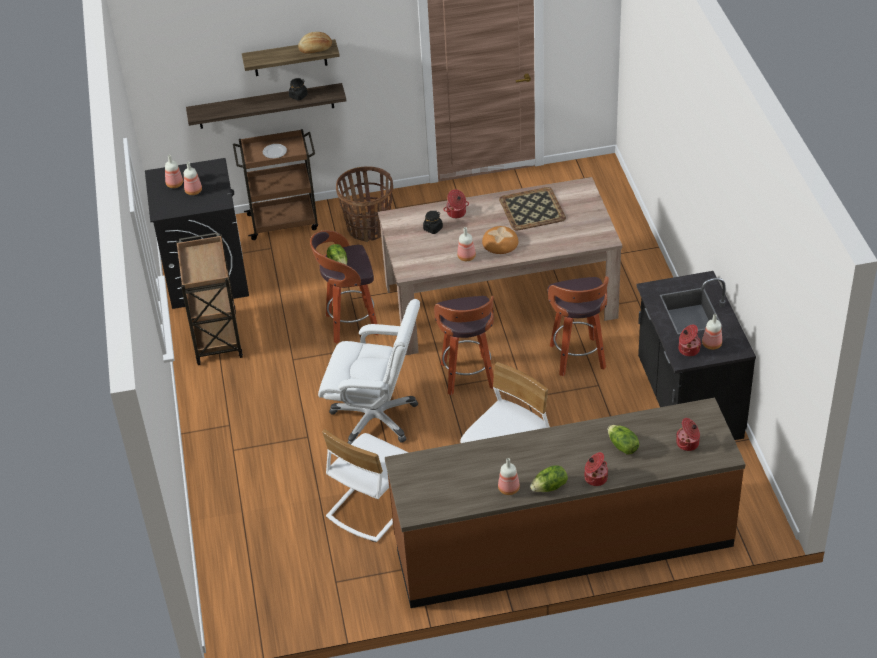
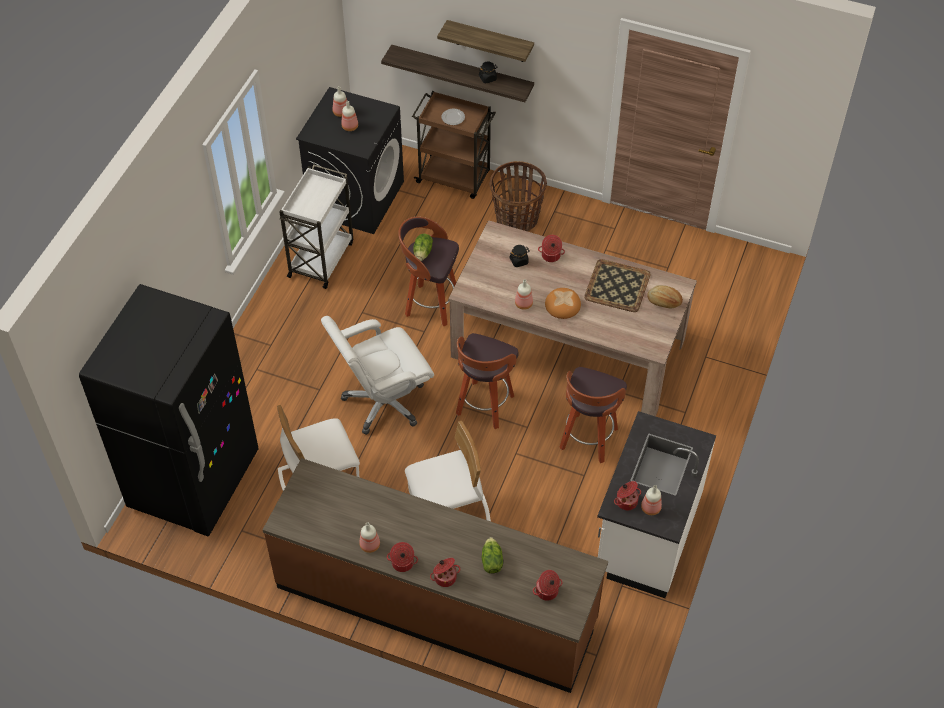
camera: 30 degrees right, 10 degrees up
brown cart [176,232,243,365] -> white cart [279,164,353,289]
bread [298,32,332,53] -> bread moved to [647,285,683,309]
white office chair [318,299,420,445] -> white office chair turned 105 degrees clockwise [321,316,434,435]
lettuce [530,465,568,492] -> cooking pot [387,542,418,572]
black counter [636,271,756,440] -> white counter [597,411,716,598]
none -> black fridge [79,284,259,536]

